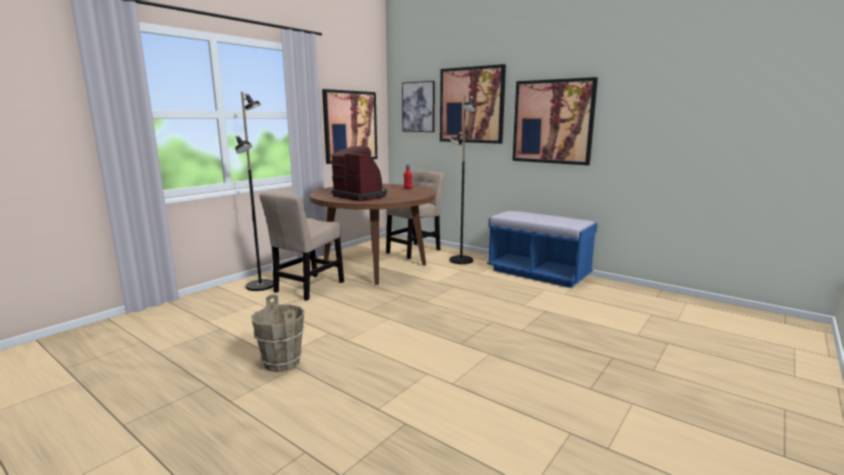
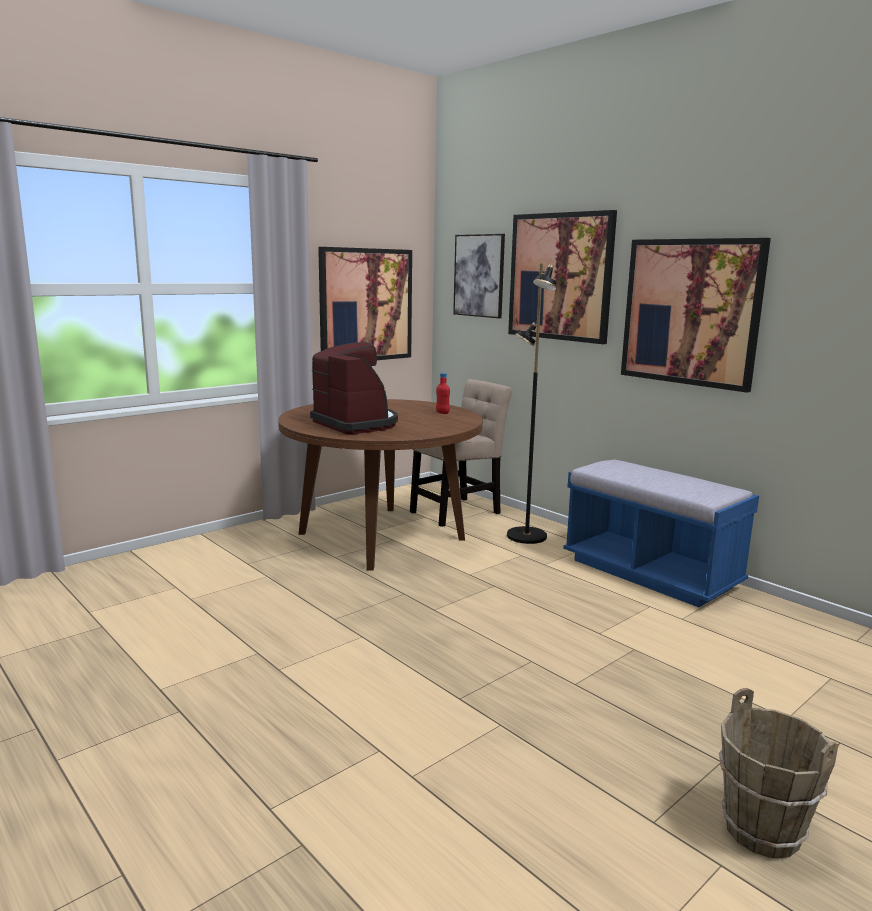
camera: 10 degrees right, 0 degrees up
black floor lamp [235,92,273,291] -> none
brown bucket [251,294,305,372] -> brown bucket moved to [719,688,839,858]
beige chair [259,192,344,301] -> none

